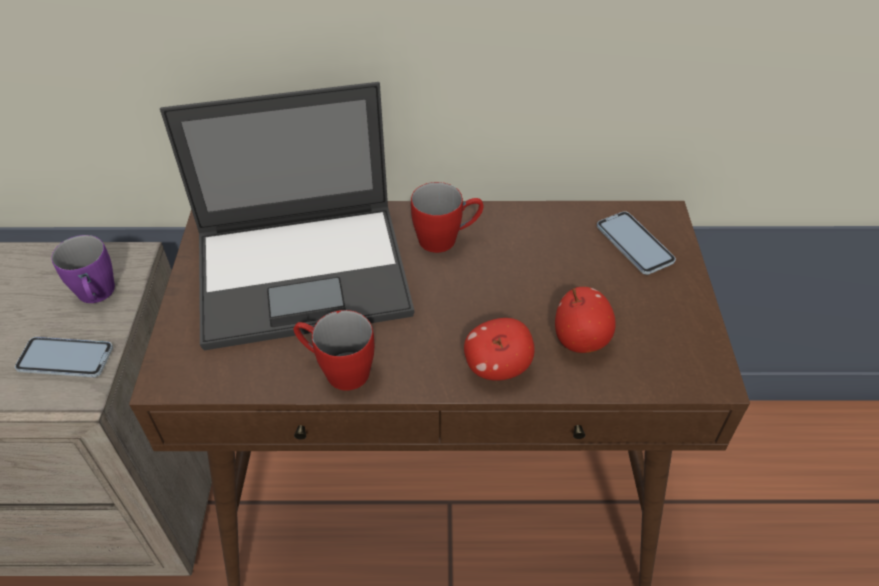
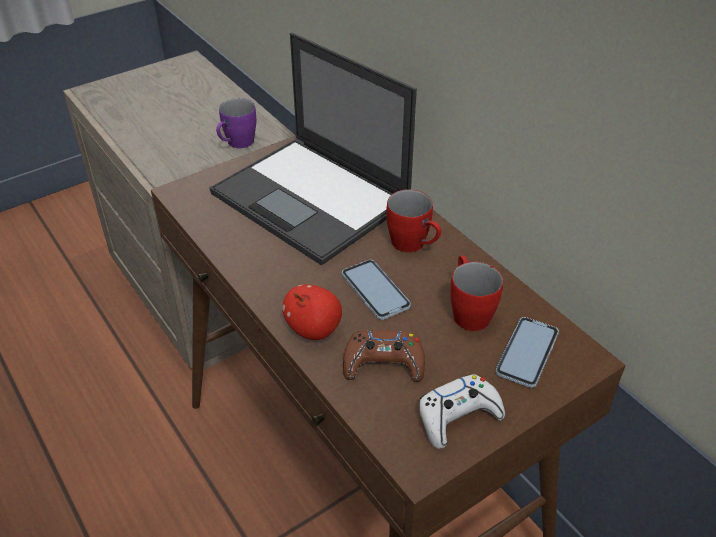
camera: 55 degrees right, 5 degrees down
phone [15,337,113,377] -> phone moved to [342,260,411,320]
red mug [294,310,374,390] -> red mug moved to [450,255,503,331]
apple [555,287,616,353] -> brown game controller [343,330,425,382]
none -> white game controller [419,374,505,449]

